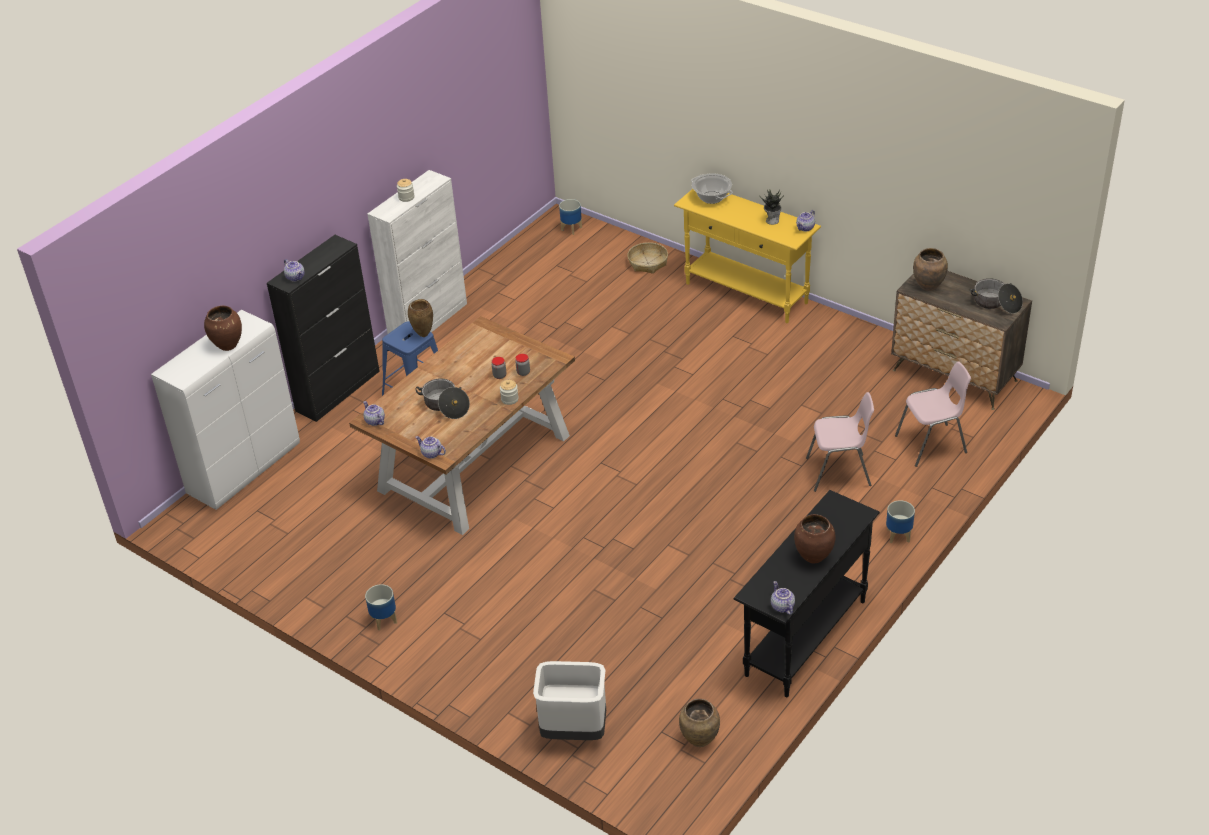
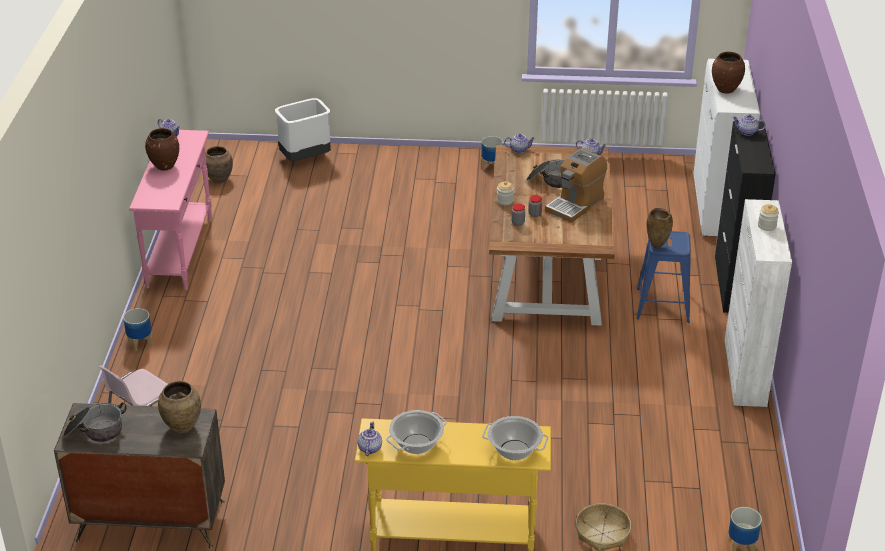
camera: 145 degrees right, 5 degrees down
black console table [733,490,880,697] -> pink console table [129,130,212,290]
potted plant [759,190,784,225] -> cooking pot [386,410,447,454]
pink chair [806,392,874,492] -> none
none -> coffee machine [545,148,607,223]

